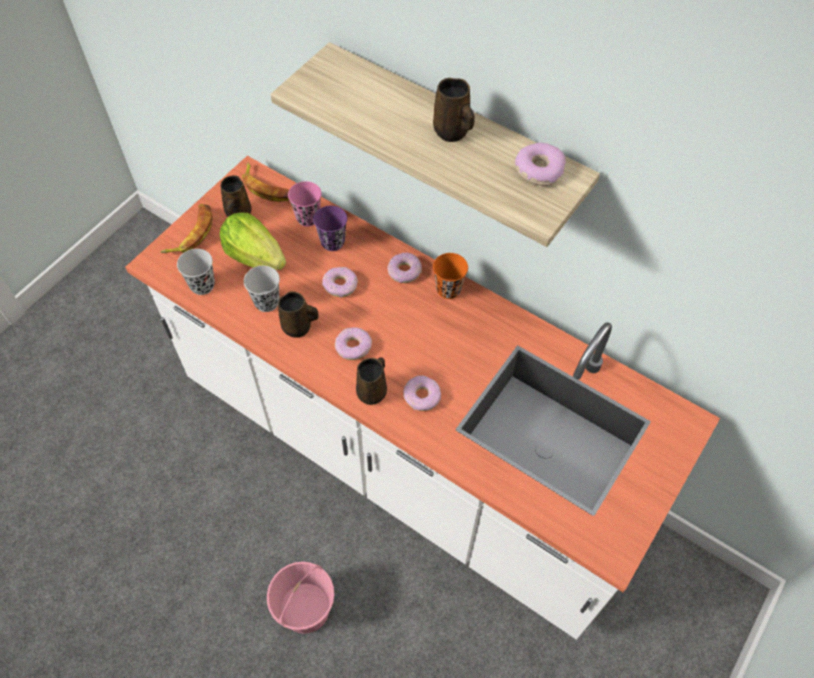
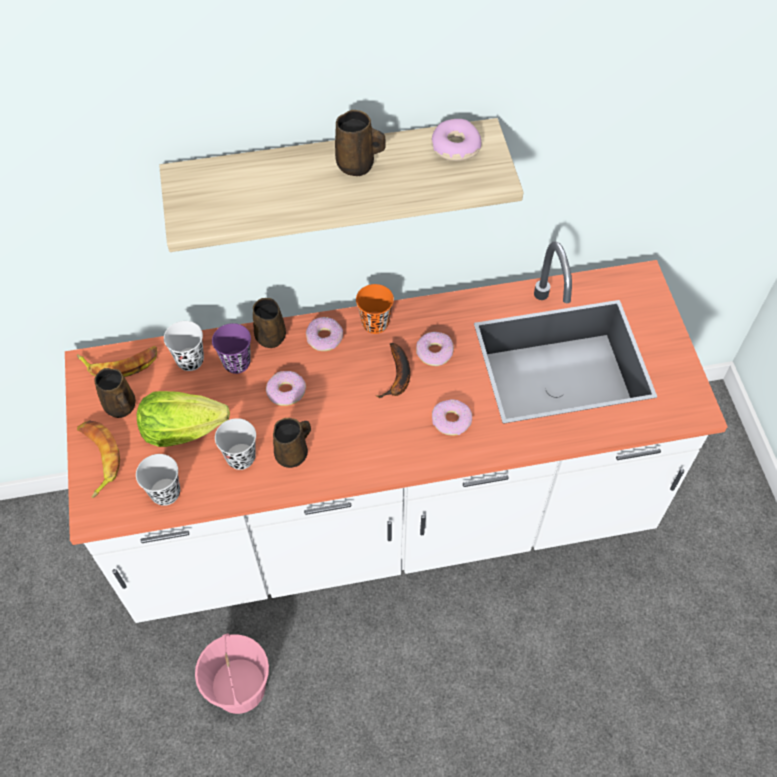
camera: 45 degrees left, 0 degrees up
pink bucket [267,562,334,634] -> pink bucket moved to [195,634,269,714]
pink cup [288,181,322,227] -> white cup [164,321,204,371]
donut [335,327,372,360] -> donut moved to [416,332,454,366]
brown mug [356,357,387,405] -> brown mug moved to [253,298,286,348]
none -> banana [376,343,410,398]

